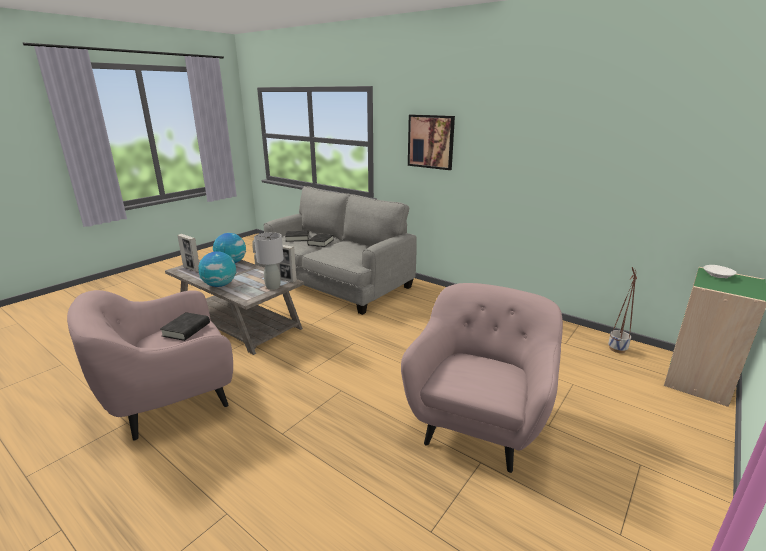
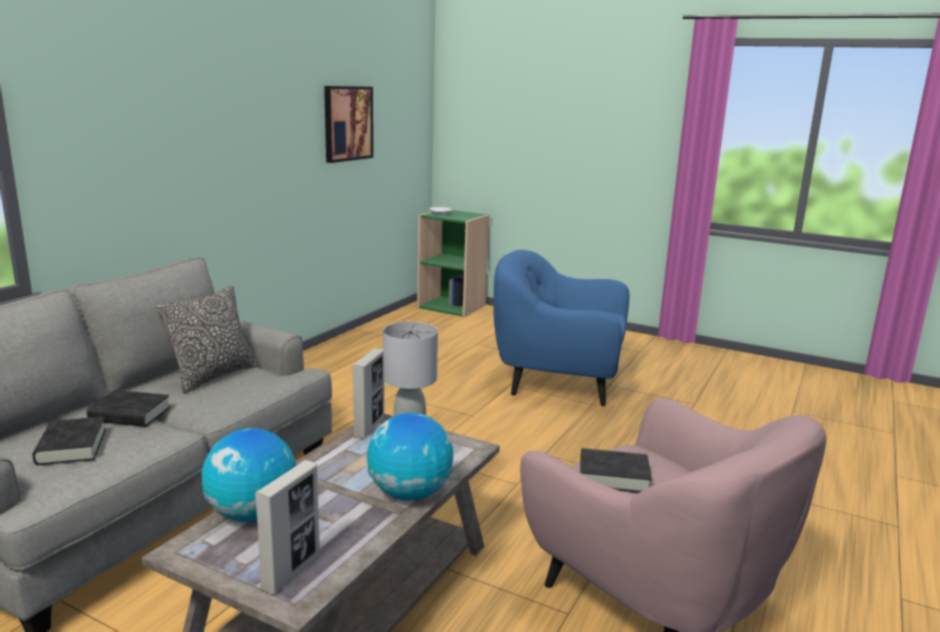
camera: 100 degrees left, 5 degrees down
pink armchair [401,283,563,473] -> blue armchair [494,250,629,406]
picture [408,115,455,170] -> picture moved to [324,86,373,163]
planter [608,267,637,353] -> none
none -> pillow [156,285,257,394]

